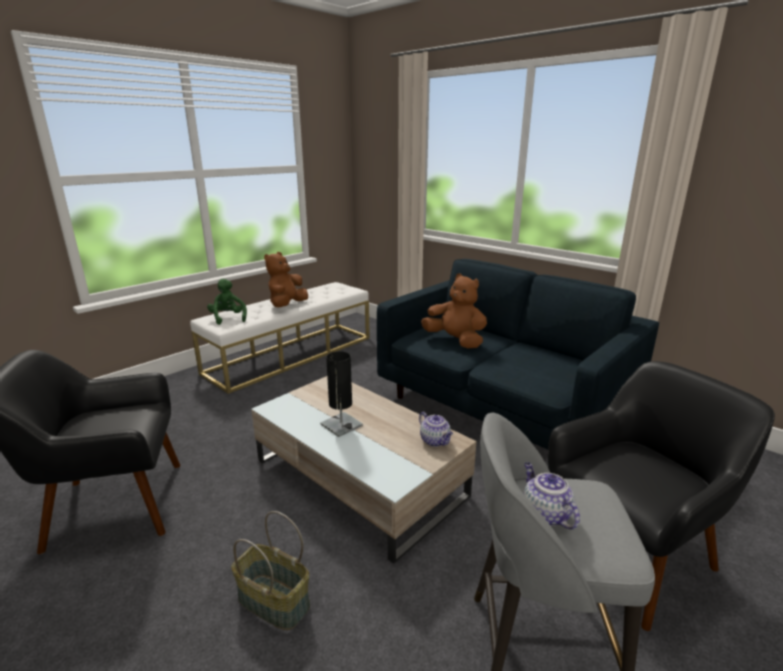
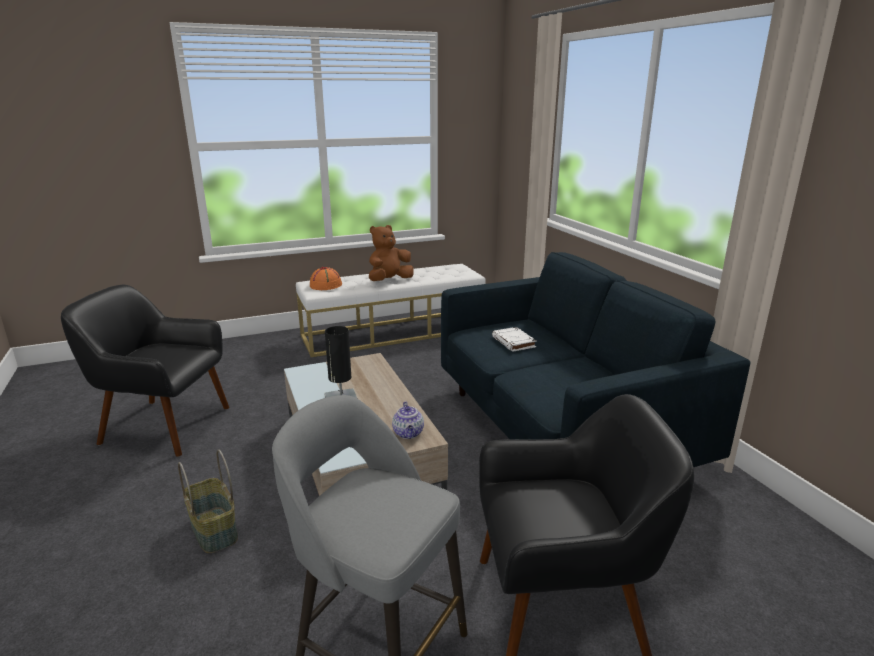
camera: 25 degrees right, 0 degrees up
green plush toy [207,279,247,325] -> orange hat [310,267,342,290]
brown plush toy [421,273,487,348] -> white book [492,327,537,352]
teapot [524,462,580,530] -> none

